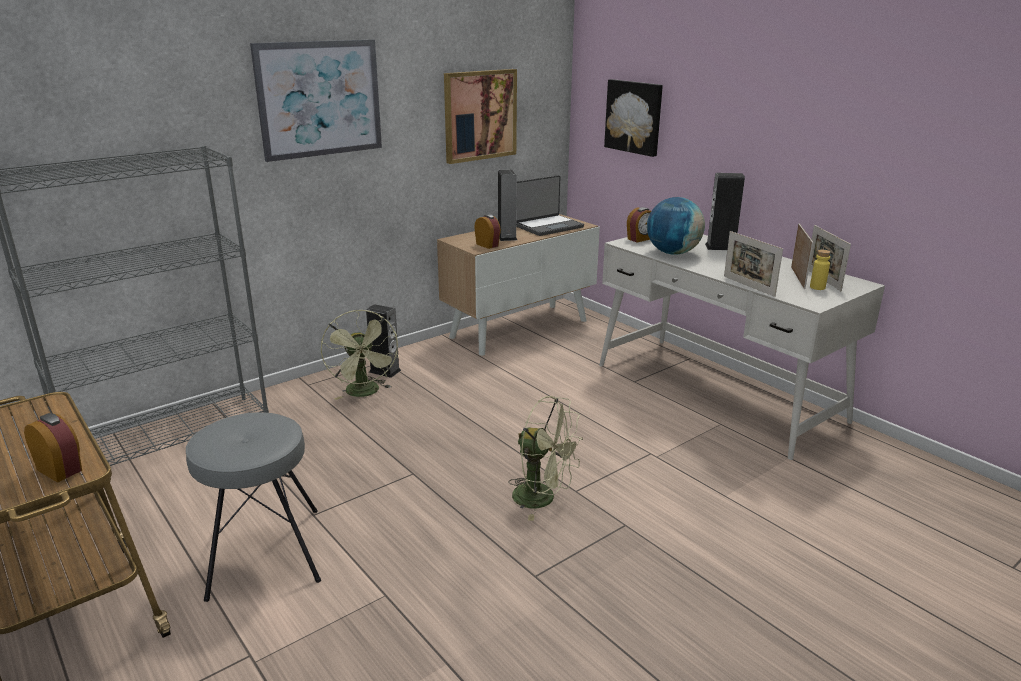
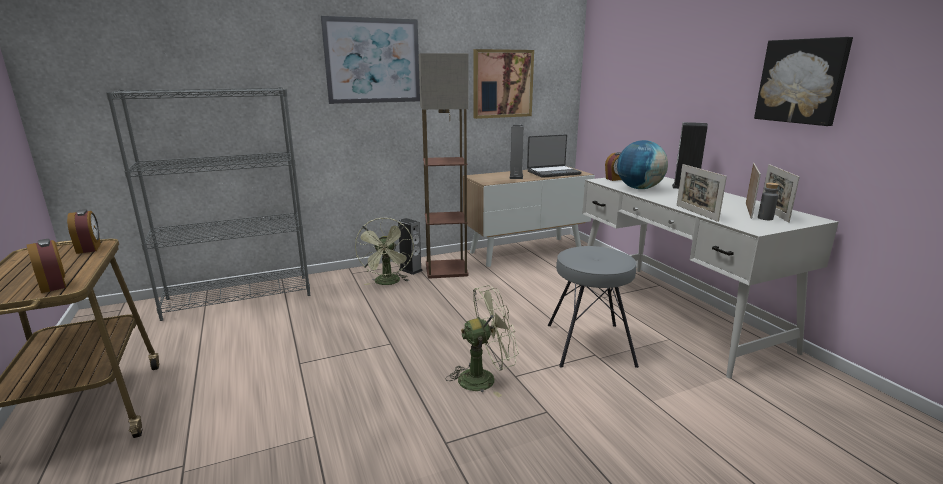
camera: 15 degrees right, 5 degrees down
grey stool [186,412,321,602] -> grey stool moved to [548,246,639,368]
alarm clock [474,214,501,249] -> alarm clock moved to [67,209,101,254]
green fan [509,396,583,521] -> green fan turned 60 degrees counterclockwise [445,285,519,398]
picture [604,79,663,157] -> picture moved to [754,37,853,126]
yellow bottle [810,250,831,290] -> grey bottle [758,182,779,220]
none -> floor lamp [419,53,469,279]

